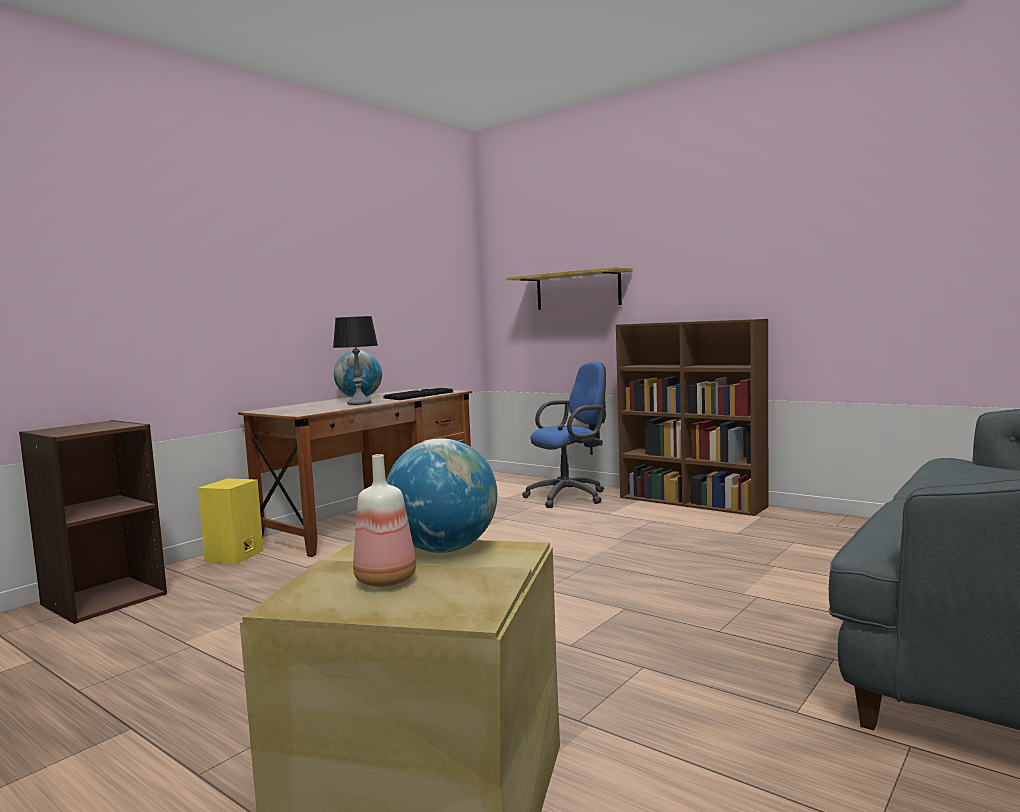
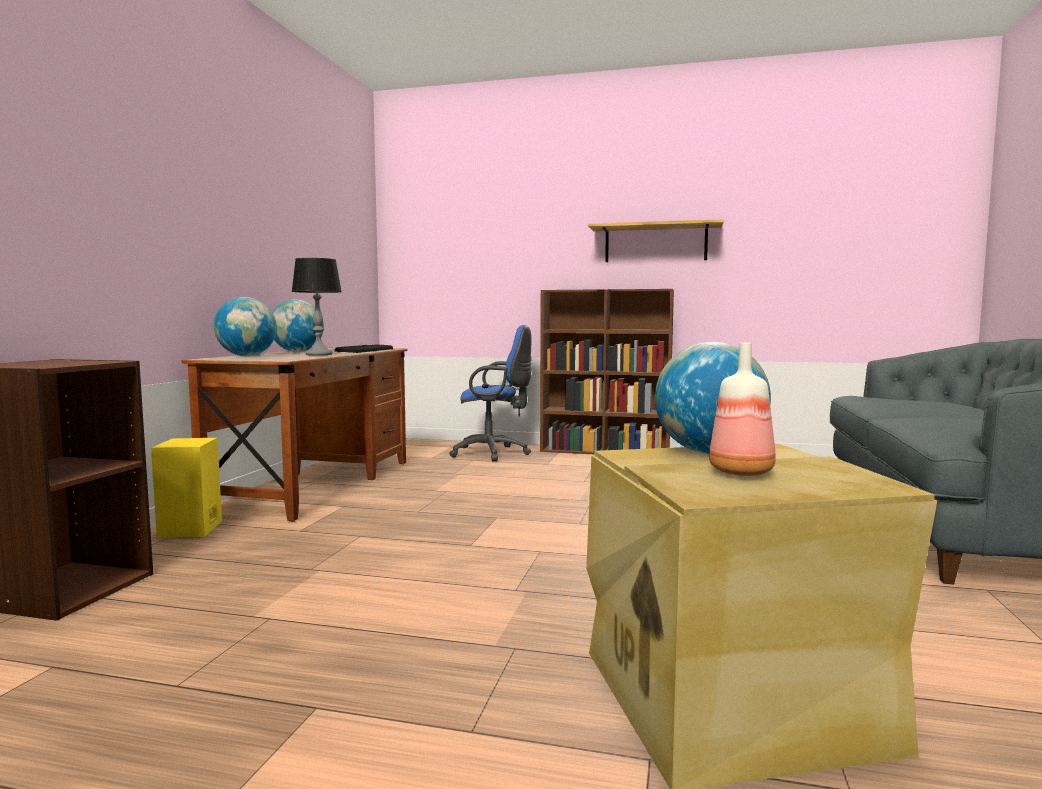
camera: 25 degrees left, 0 degrees up
shelf [506,267,632,310] -> shelf moved to [588,219,724,262]
blue office chair [522,362,606,508] -> blue office chair turned 60 degrees clockwise [449,325,532,461]
none -> globe [214,297,277,356]

